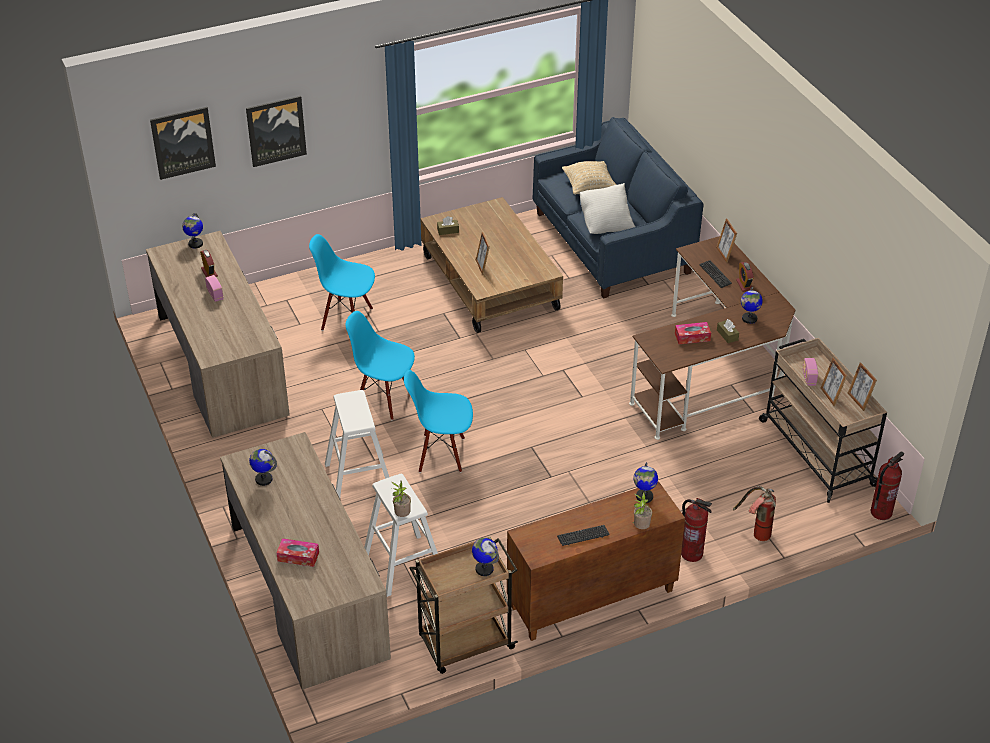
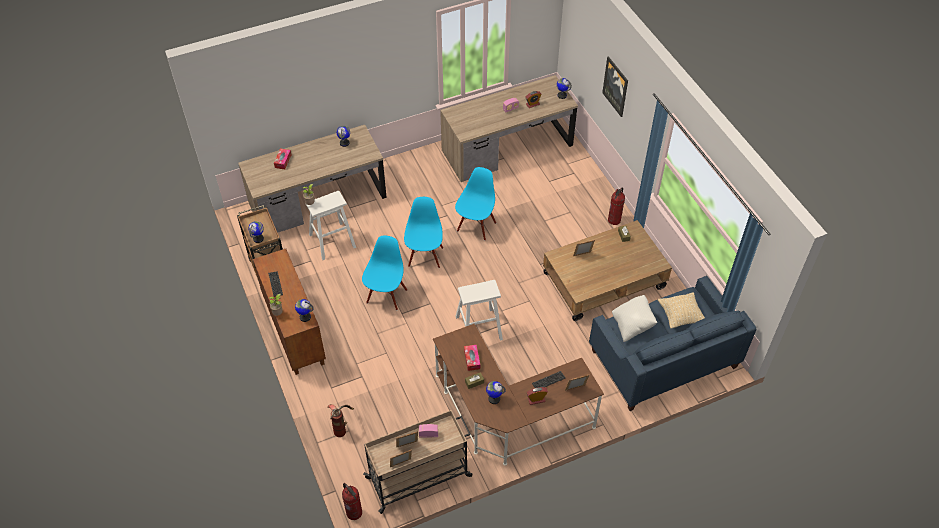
camera: 90 degrees right, 10 degrees up
picture [150,107,216,180] -> none
blue chair [309,234,375,331] -> blue chair moved to [362,236,407,310]
white stool [325,390,389,497] -> white stool moved to [455,280,503,341]
fire extinguisher [681,498,712,562] -> fire extinguisher moved to [608,188,625,225]

